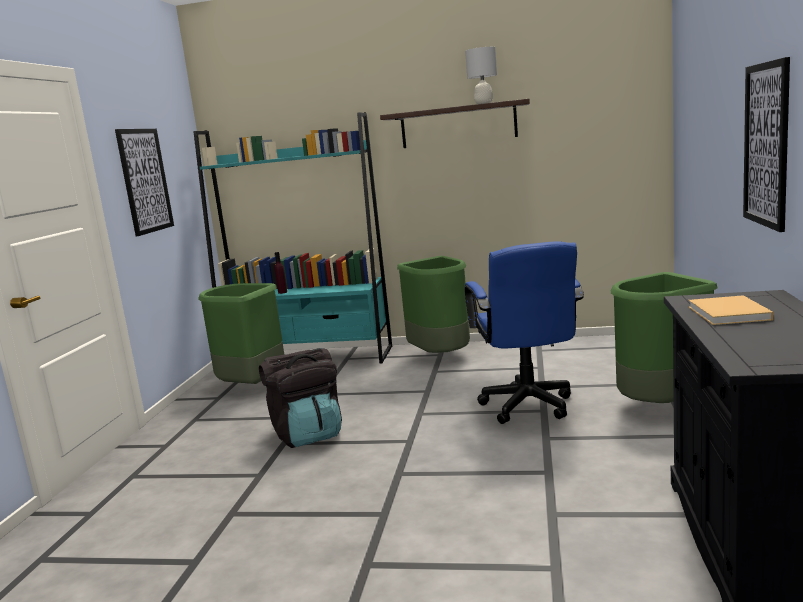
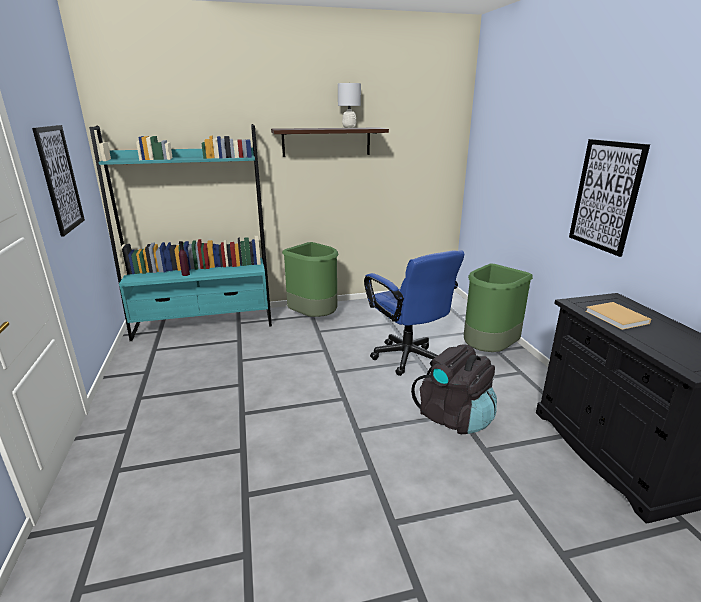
camera: 25 degrees left, 10 degrees up
green trash can [198,283,284,384] -> none
black backpack [259,348,342,448] -> black backpack moved to [411,344,497,434]

